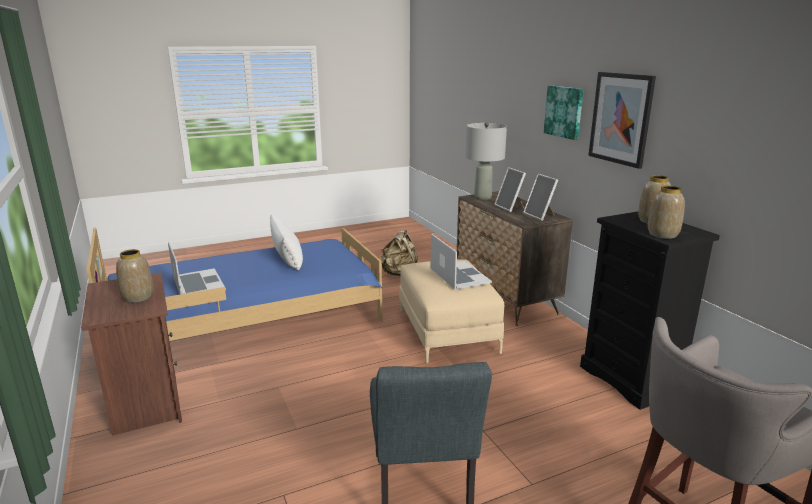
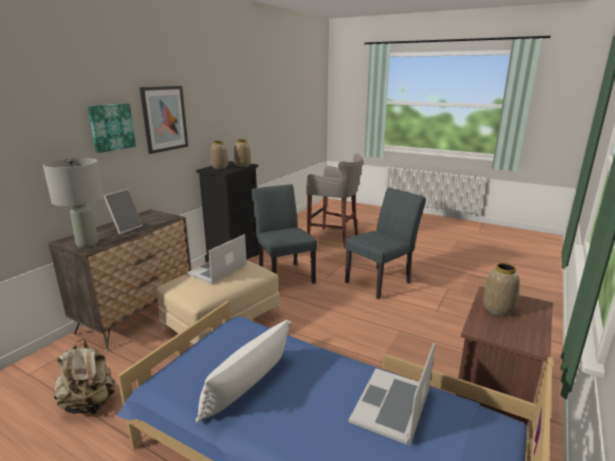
camera: 125 degrees left, 0 degrees up
picture frame [523,174,558,221] -> none
none -> grey chair [251,184,317,284]

